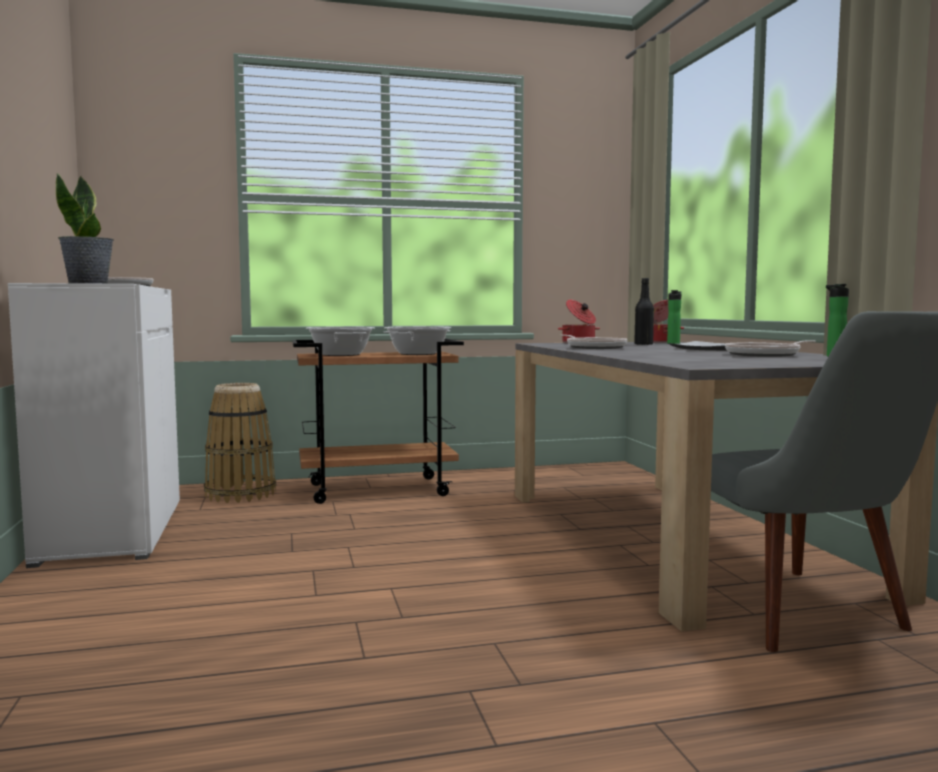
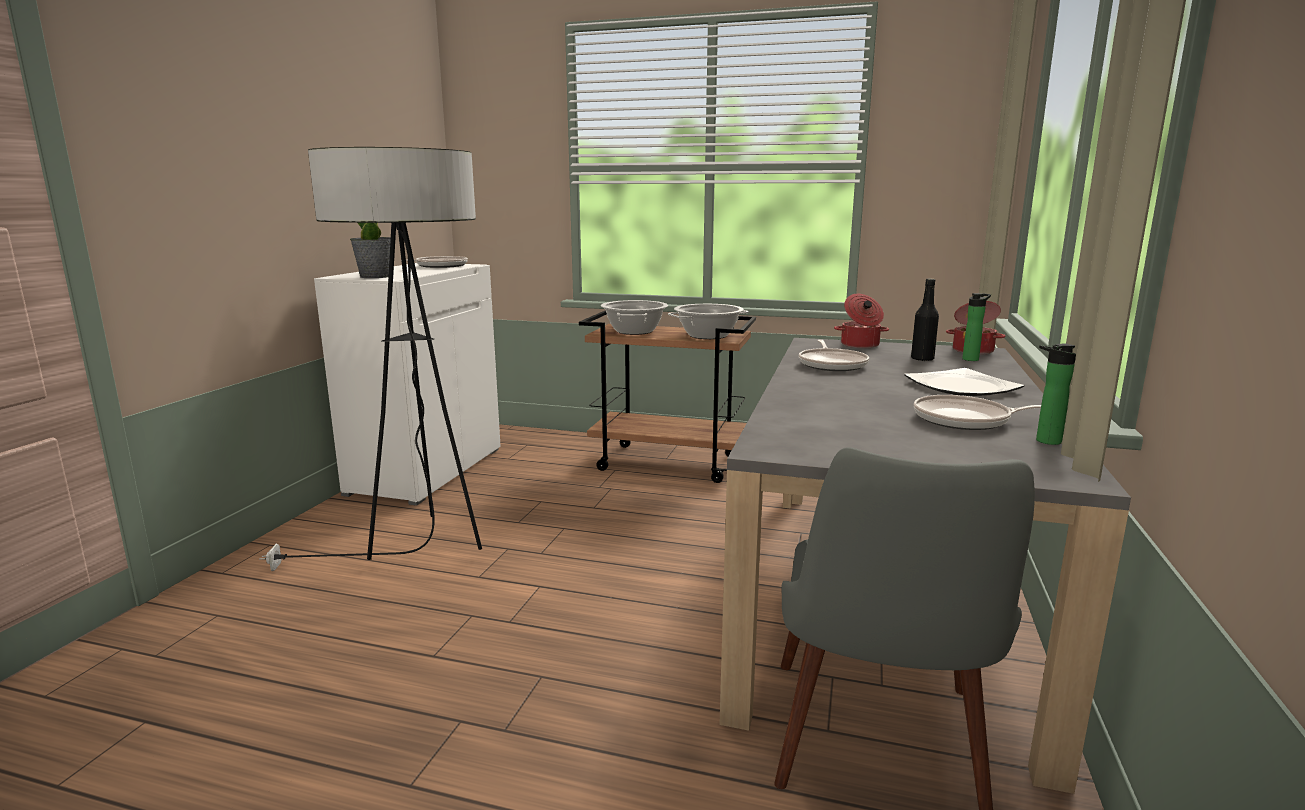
camera: 30 degrees right, 10 degrees up
basket [204,383,276,503] -> none
none -> floor lamp [259,147,482,572]

